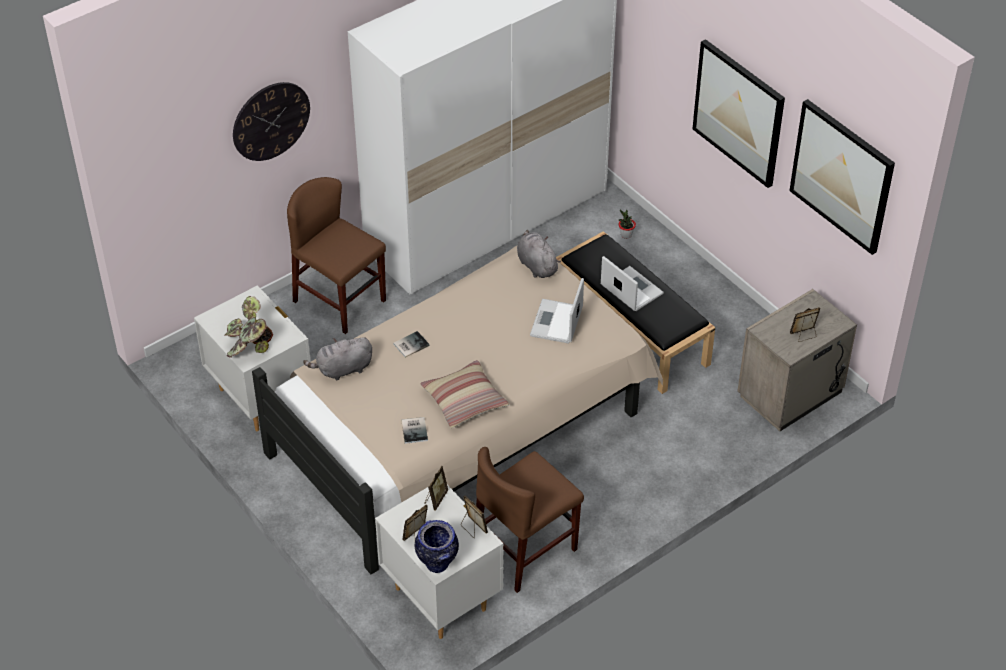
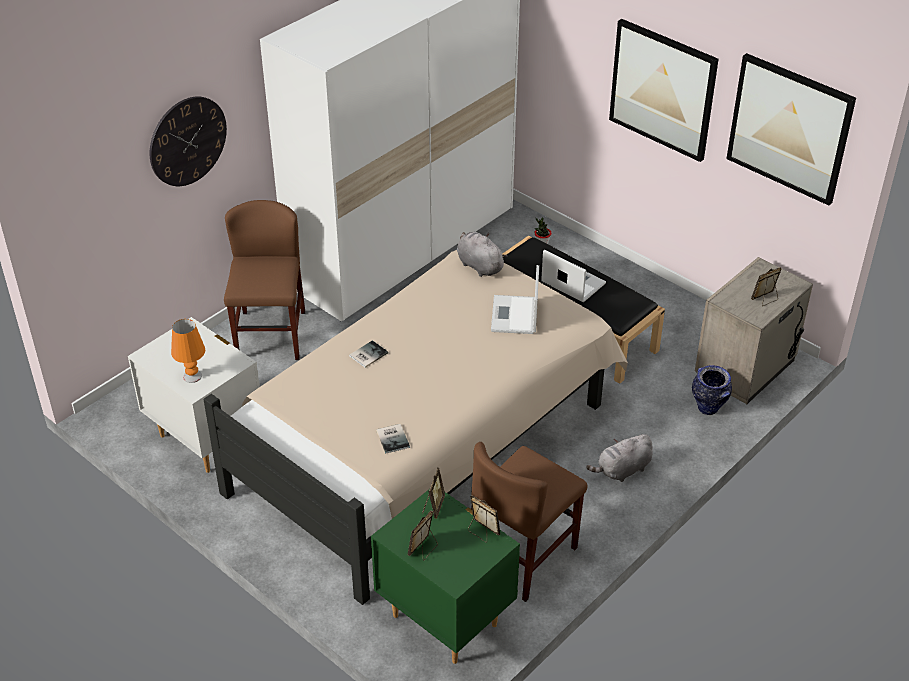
camera: 10 degrees left, 5 degrees down
potted plant [224,296,273,358] -> orange table lamp [171,319,205,383]
brown chair [287,177,386,334] -> brown chair turned 60 degrees clockwise [224,200,305,360]
grey plush toy [303,337,372,380] -> grey plush toy moved to [586,434,653,482]
white nightstand [375,485,504,639] -> green nightstand [371,489,520,664]
vase [415,520,459,573] -> vase moved to [692,365,732,415]
pillow [420,360,509,428] -> none

